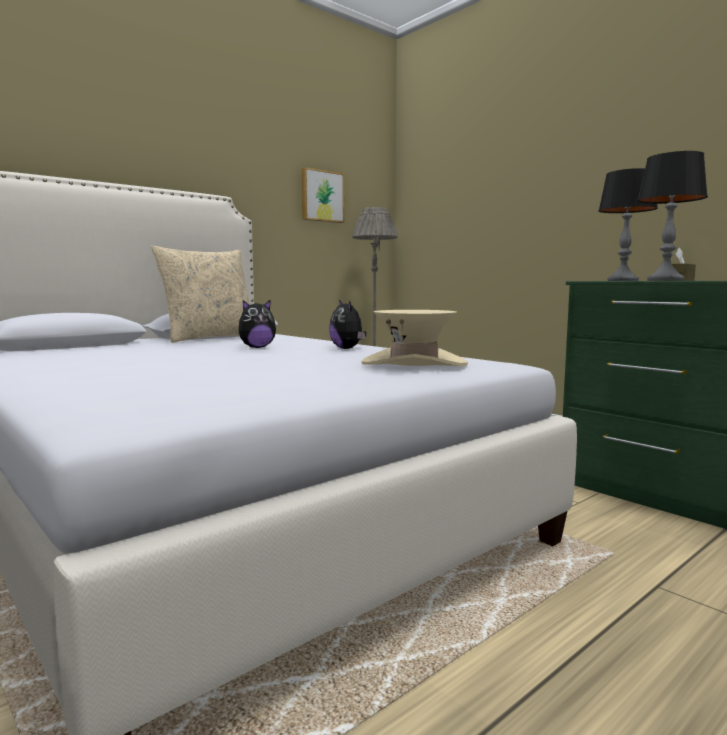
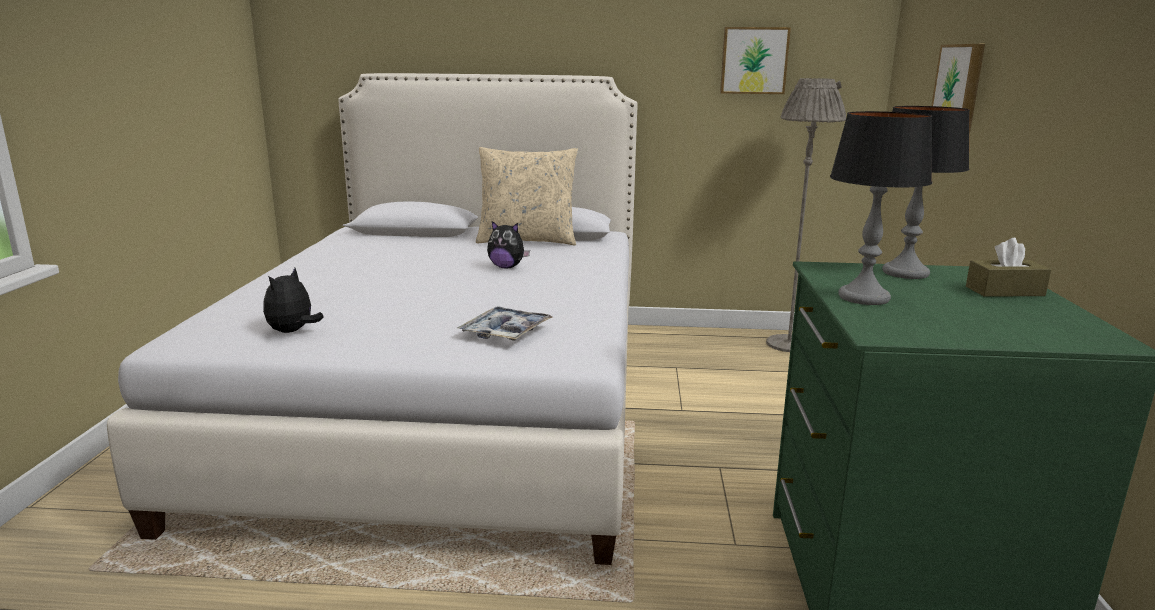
camera: 45 degrees right, 10 degrees up
plush toy [329,300,366,349] -> plush toy moved to [263,268,324,333]
beige hat [361,310,468,366] -> tray [457,306,552,341]
none -> picture [932,44,985,133]

